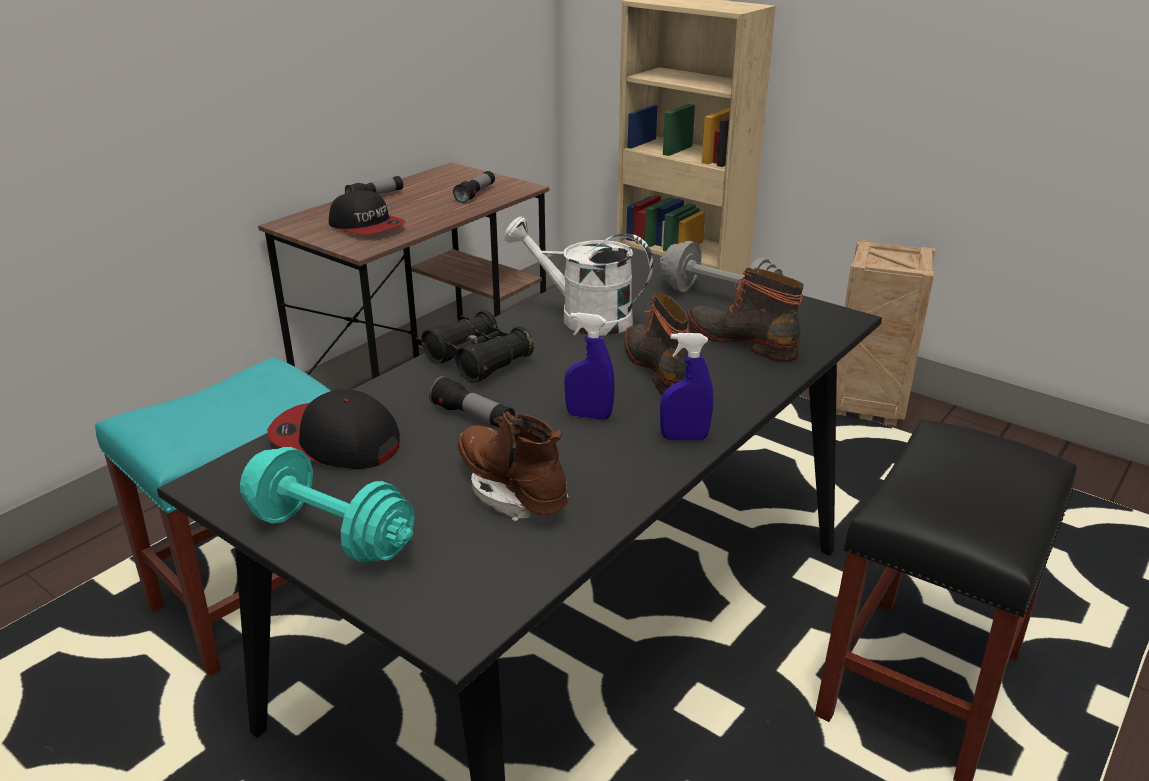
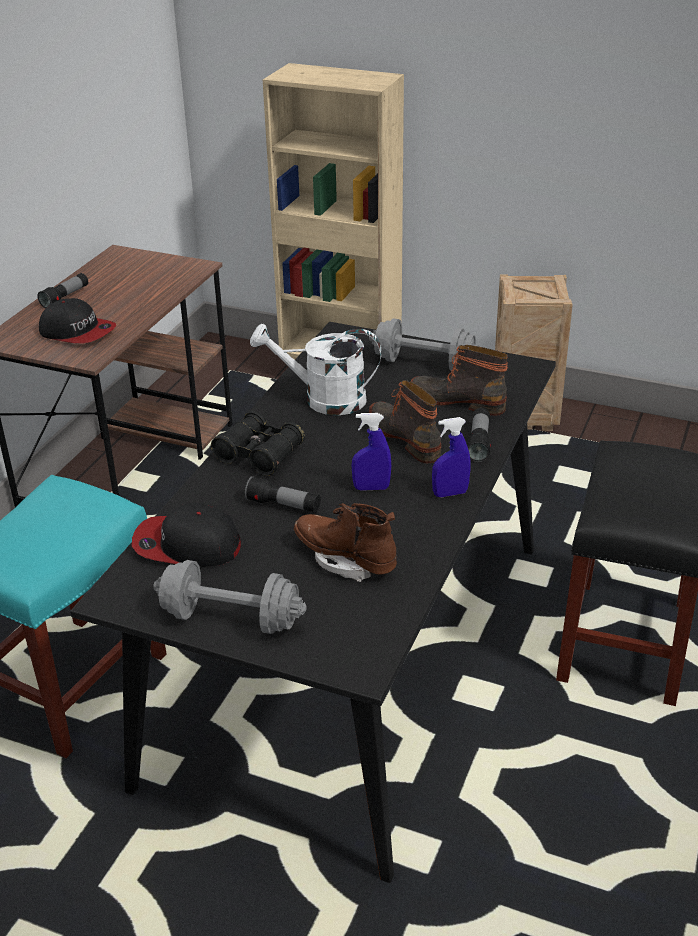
camera: 15 degrees left, 5 degrees up
turquoise dumbbell [240,447,415,562] -> grey dumbbell [153,560,307,634]
flashlight [453,171,495,203] -> flashlight moved to [467,408,491,462]

